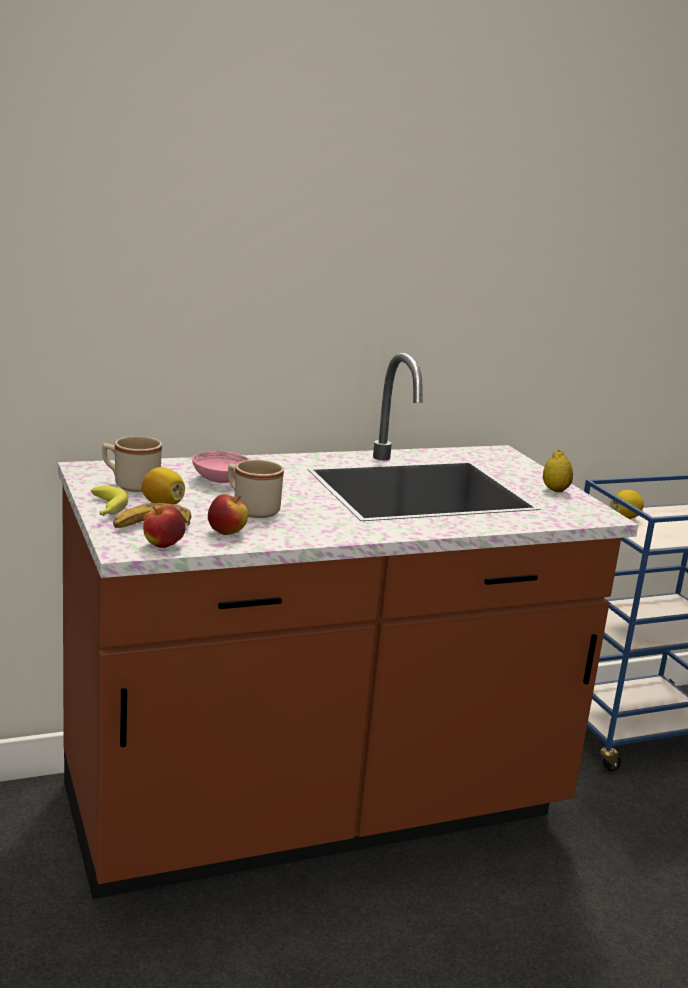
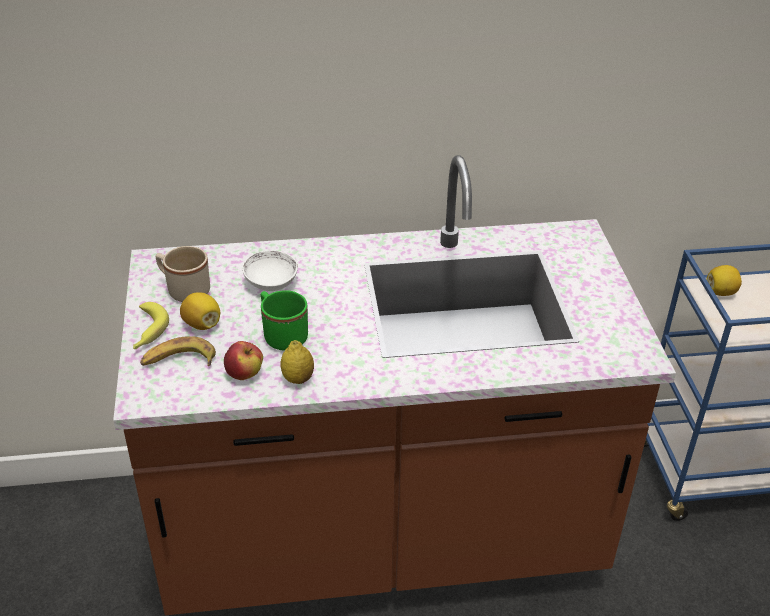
camera: 15 degrees right, 20 degrees up
apple [143,505,186,548] -> none
pink bowl [192,451,250,483] -> white bowl [242,250,298,291]
beige mug [228,460,284,518] -> green mug [261,290,308,351]
lemon [543,450,573,492] -> lemon moved to [280,340,314,384]

